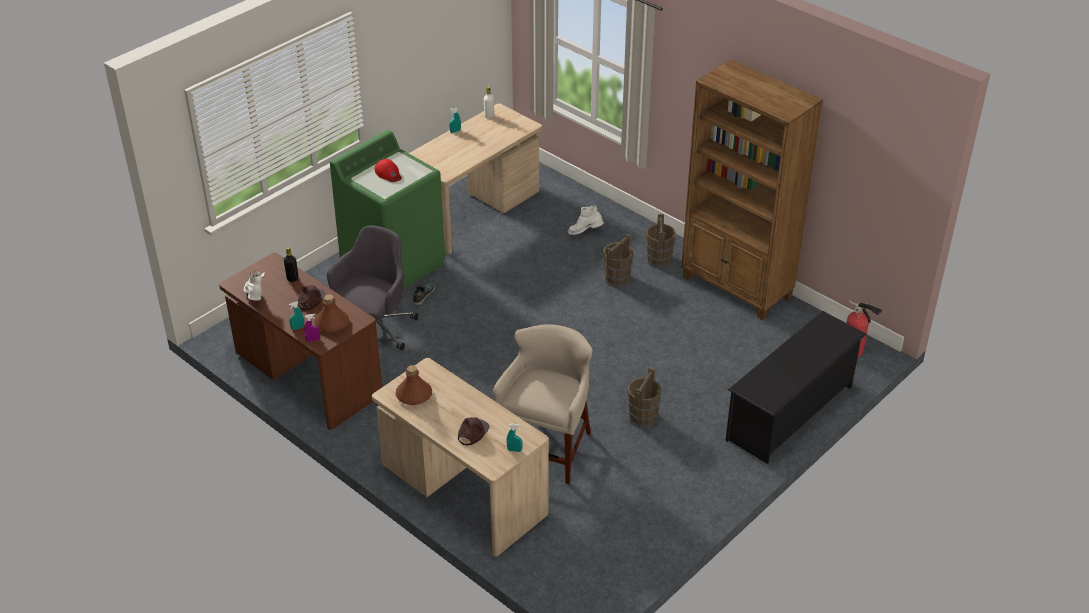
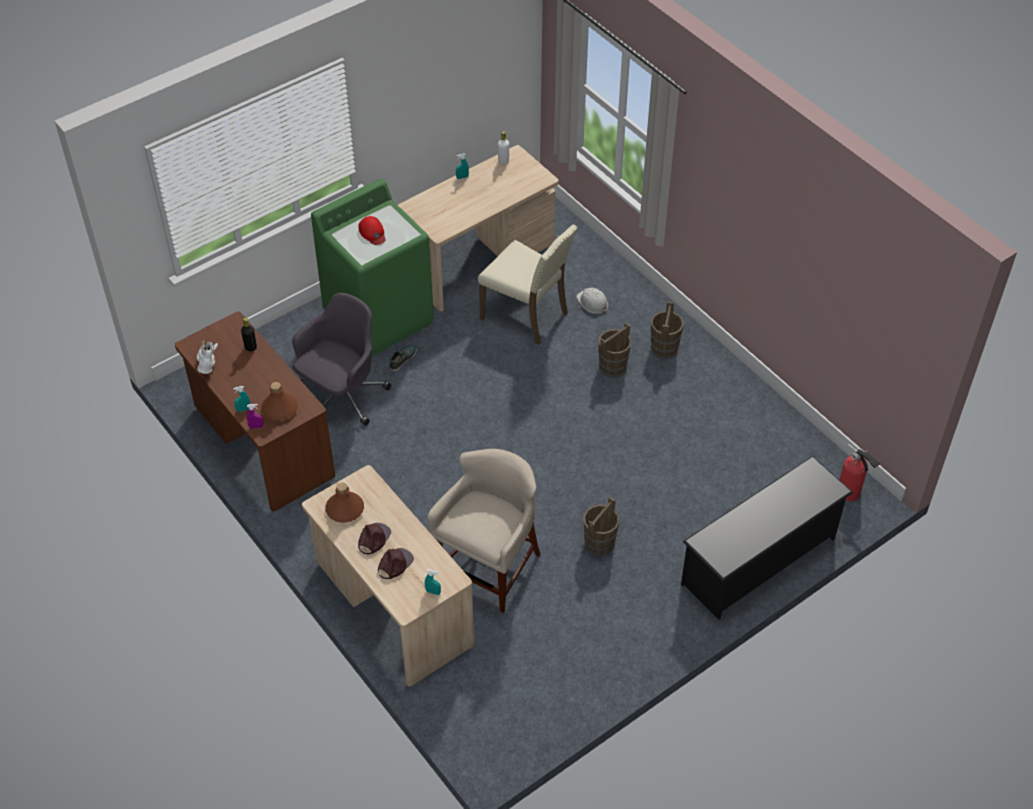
camera: 10 degrees right, 10 degrees up
brown cap [298,285,325,310] -> brown cap moved to [358,523,391,554]
white boot [568,205,604,235] -> white hard hat [576,288,608,314]
brown bookcase [681,60,823,320] -> none
none -> beige chair [478,224,578,345]

